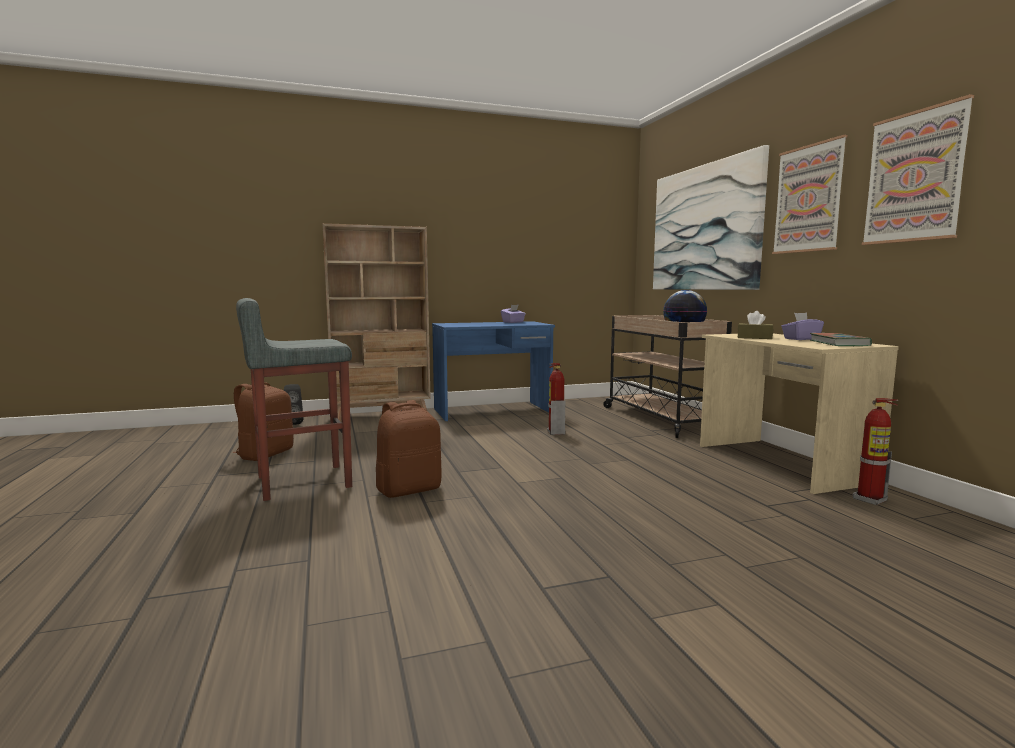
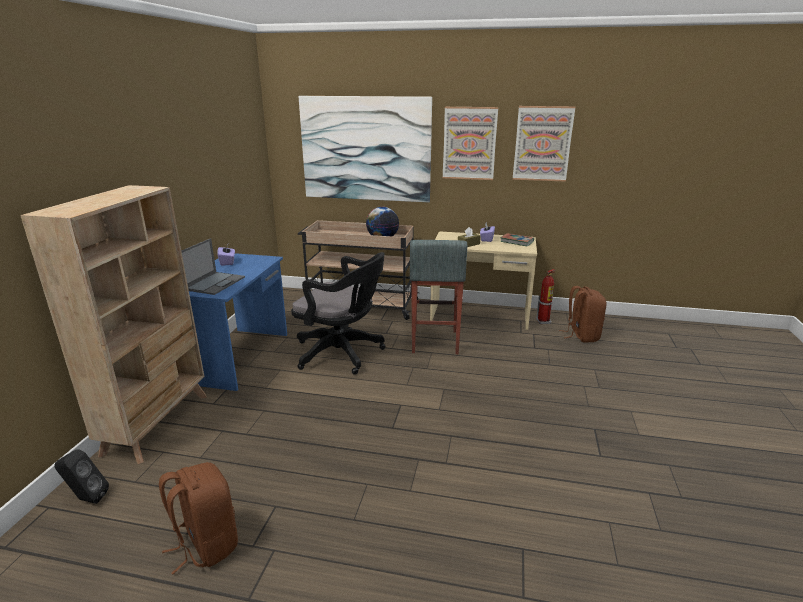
camera: 60 degrees left, 15 degrees up
grey stool [236,298,352,501] -> grey stool moved to [410,240,467,354]
brown backpack [376,400,442,498] -> brown backpack moved to [559,286,607,343]
fire extinguisher [547,363,566,435] -> black office chair [291,252,385,375]
none -> laptop [181,238,245,295]

